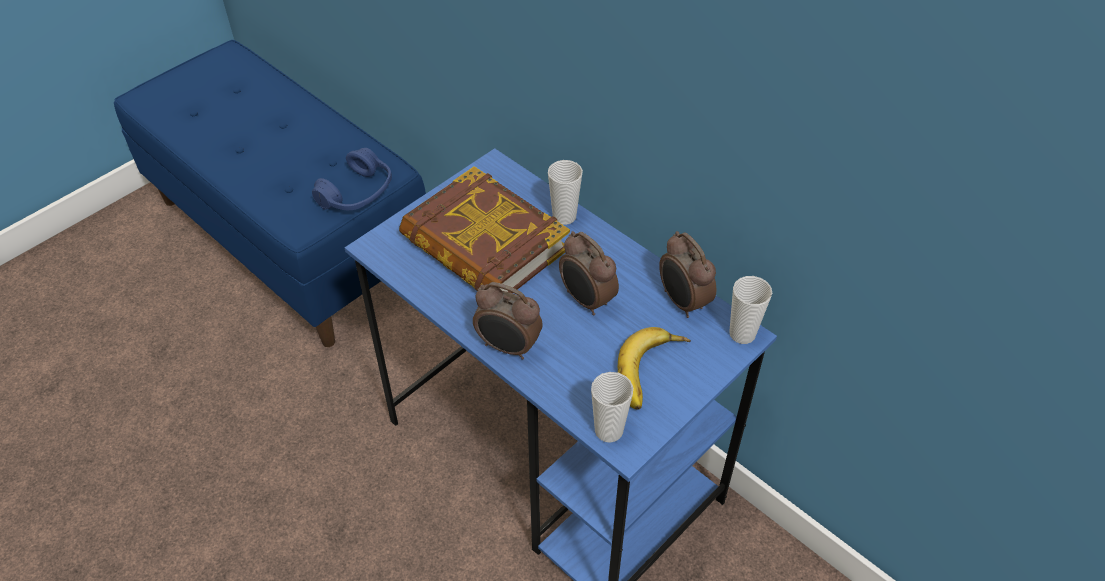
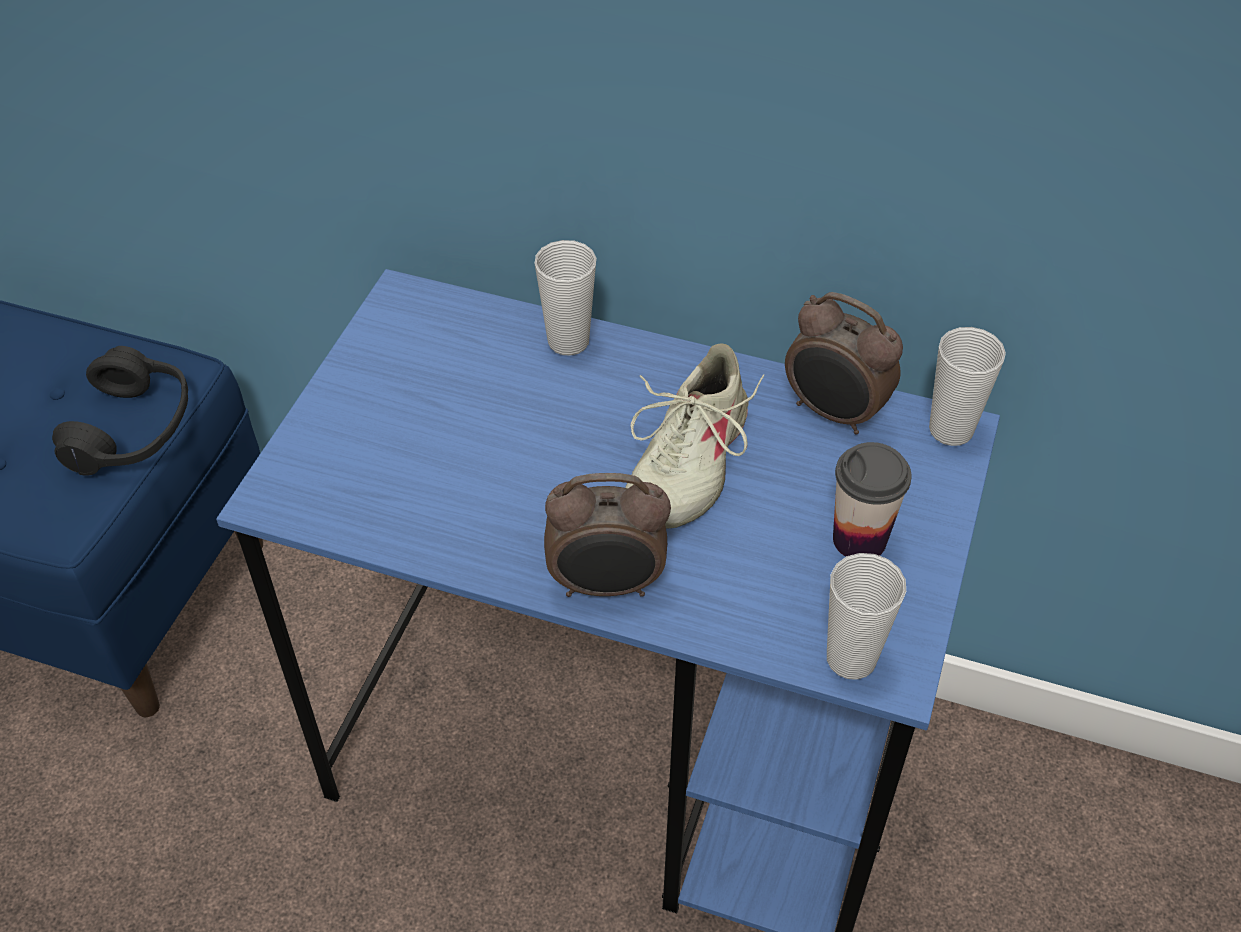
camera: 25 degrees left, 0 degrees up
blue headphones [312,148,392,210] -> black headphones [52,346,188,476]
book [399,166,570,293] -> none
alarm clock [559,231,619,316] -> beige shoe [625,344,765,529]
banana [618,327,691,410] -> cup [833,442,912,557]

